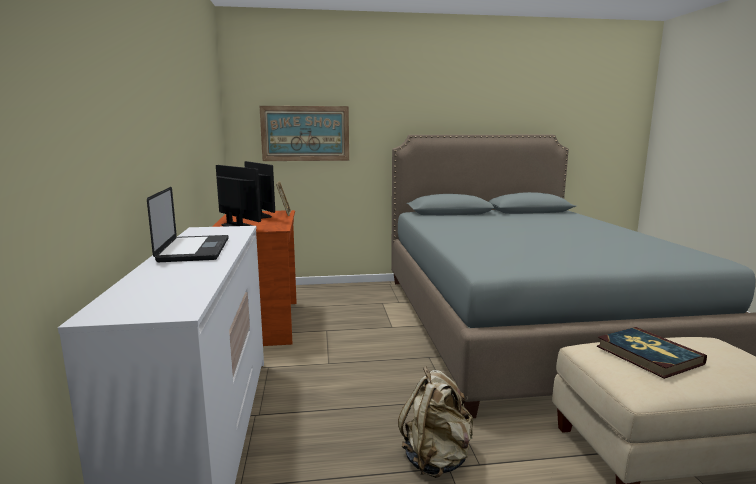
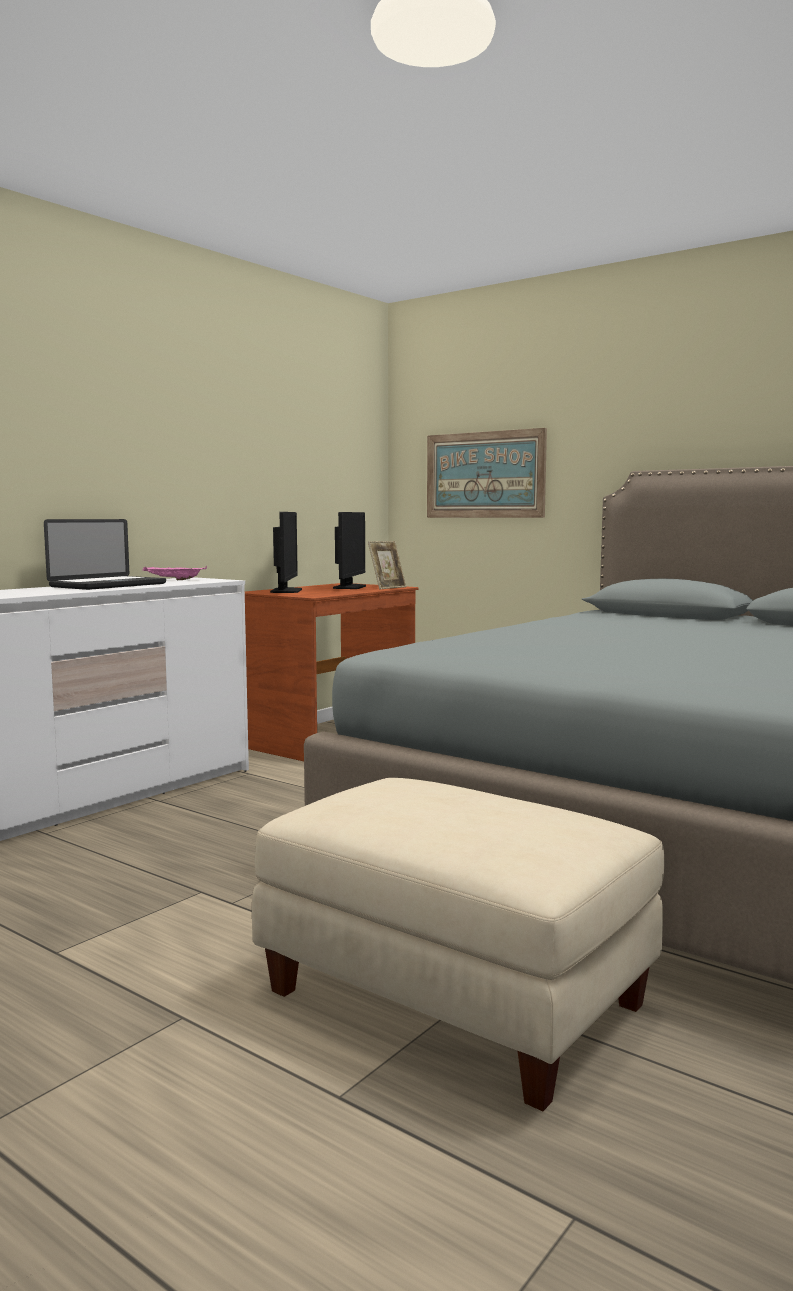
camera: 45 degrees right, 5 degrees down
beige backpack [398,366,473,478] -> none
book [597,327,707,379] -> none
none -> pink tray [142,566,207,580]

